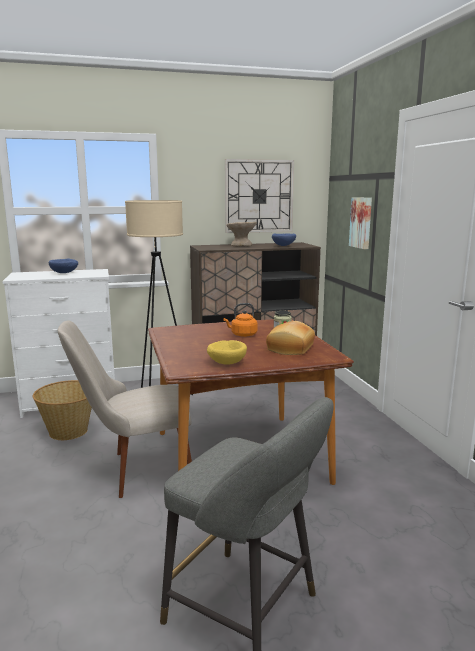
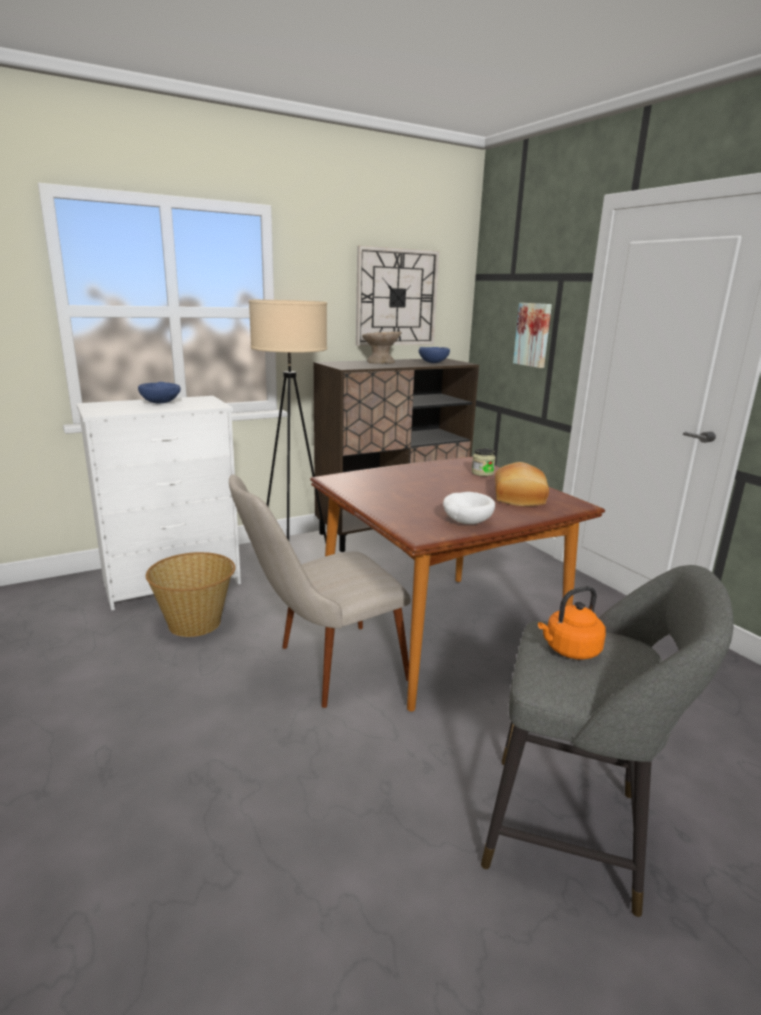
camera: 15 degrees left, 5 degrees up
yellow bowl [207,340,247,365] -> white bowl [443,492,495,524]
orange kettle [224,303,257,337] -> orange kettle moved to [538,586,606,660]

